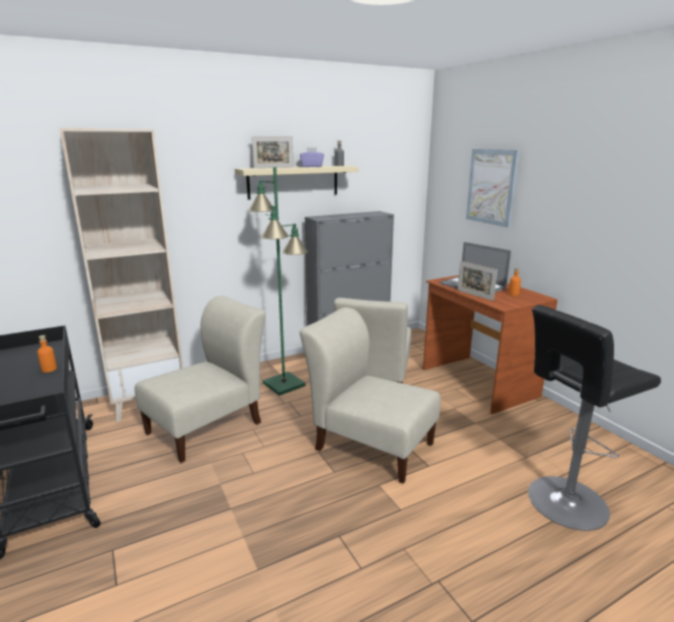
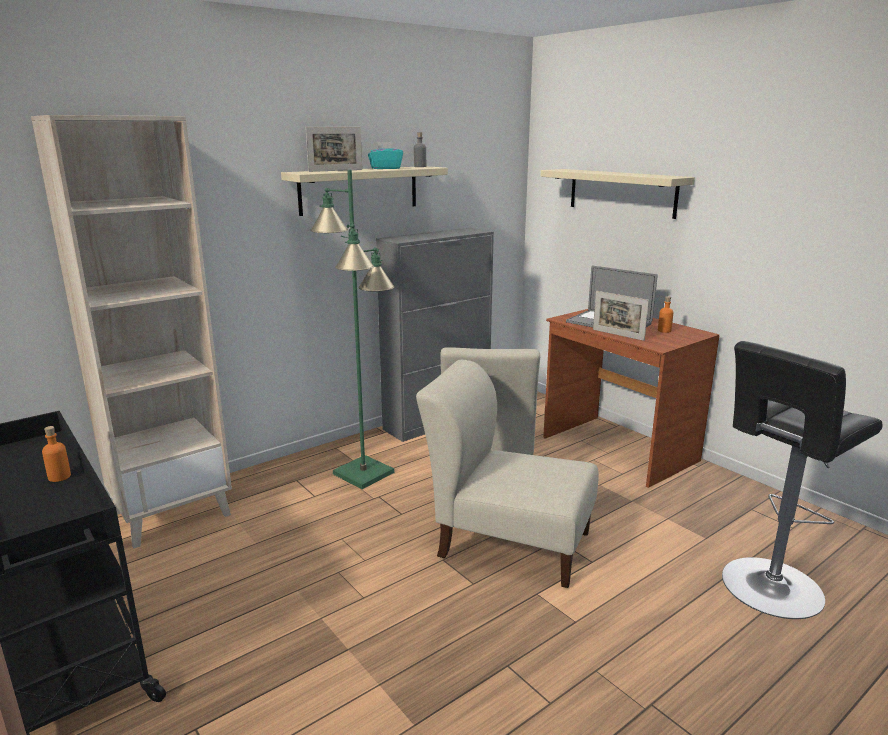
camera: 10 degrees left, 0 degrees up
beige chair [134,296,266,463] -> none
purple tissue box [300,147,324,167] -> turquoise tissue box [368,142,403,169]
picture [466,149,519,228] -> beige shelf [541,169,695,219]

